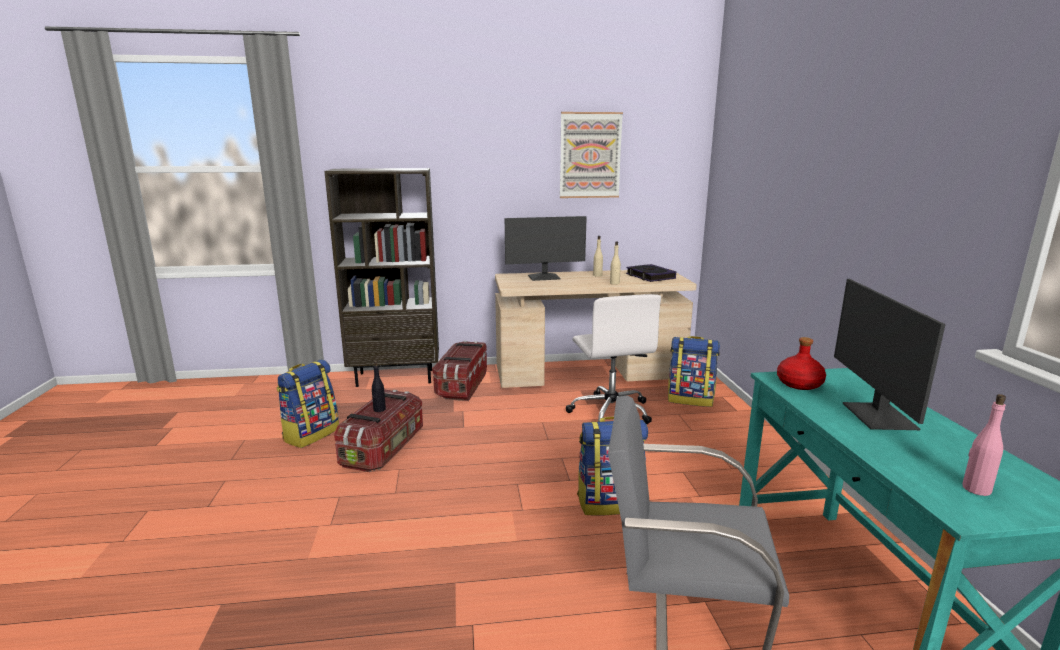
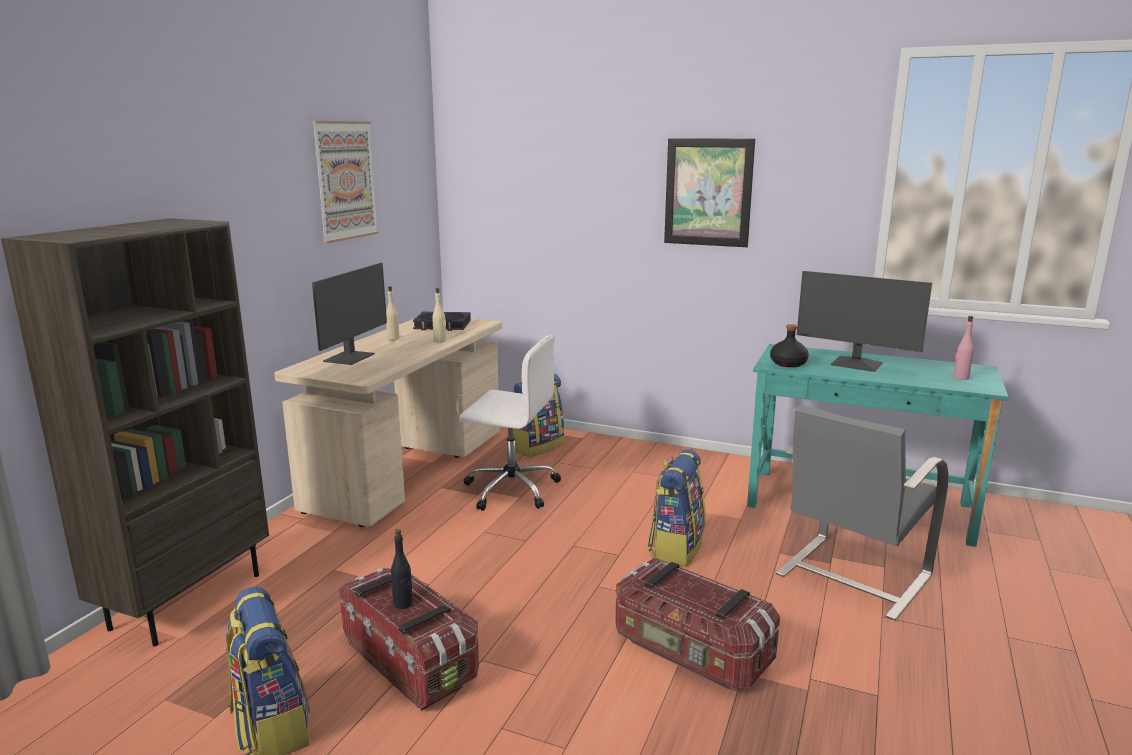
camera: 60 degrees left, 0 degrees up
storage box [432,341,487,401] -> storage box moved to [615,557,780,689]
red bottle [777,337,826,390] -> black bottle [770,324,809,367]
none -> picture [664,138,755,247]

